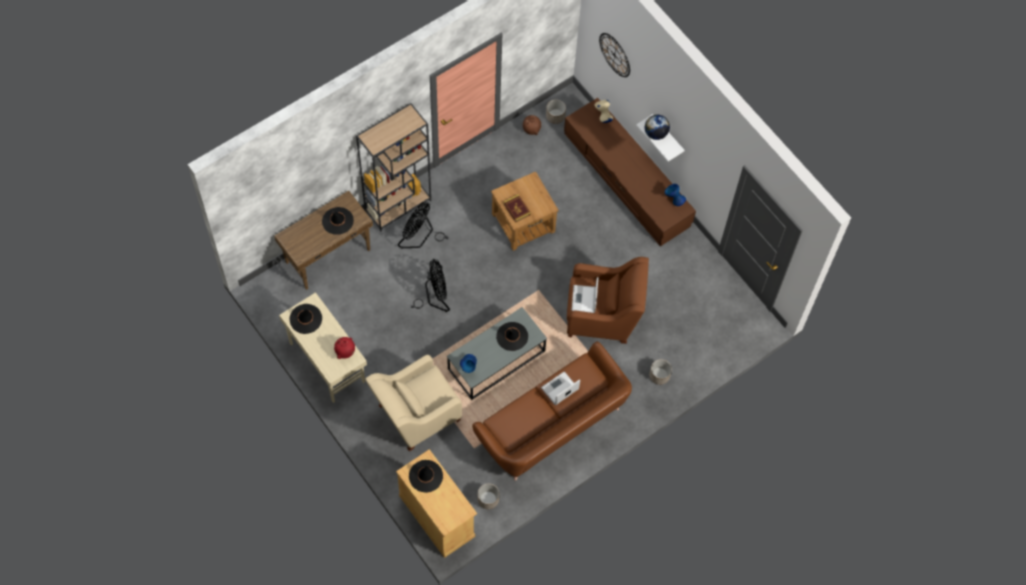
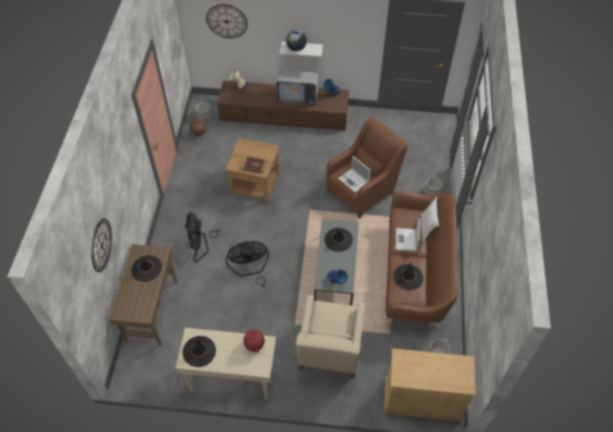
camera: 45 degrees left, 10 degrees down
bookcase [356,103,431,232] -> none
black hat [409,460,443,493] -> black hat moved to [394,261,423,290]
black fan [411,259,450,312] -> black fan turned 45 degrees counterclockwise [226,241,269,287]
none -> wall clock [91,219,112,272]
none -> television [276,70,318,105]
none -> white pillow [421,197,440,243]

